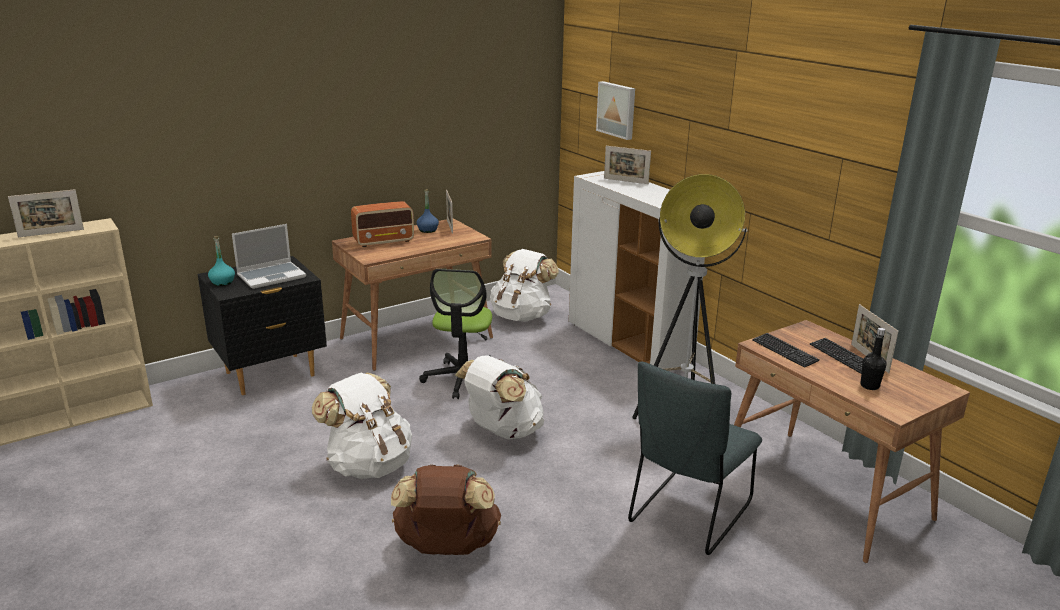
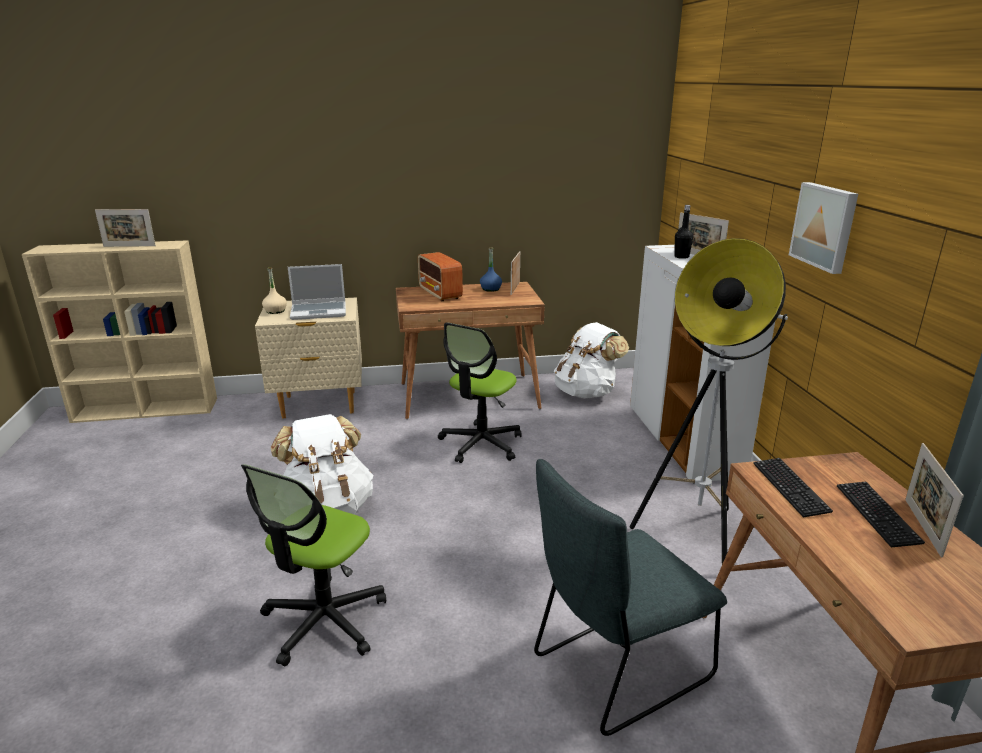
camera: 25 degrees right, 0 degrees up
black nightstand [198,256,327,395] -> beige nightstand [255,297,362,419]
turquoise bottle [208,236,235,286] -> beige bottle [262,267,287,314]
radio [351,201,414,247] -> radio turned 60 degrees clockwise [418,252,463,301]
brown backpack [391,464,501,555] -> office chair [241,464,386,667]
white backpack [455,355,544,439] -> none
picture [596,81,635,140] -> picture moved to [789,182,858,274]
black bottle [860,328,887,390] -> black bottle moved to [674,205,693,259]

